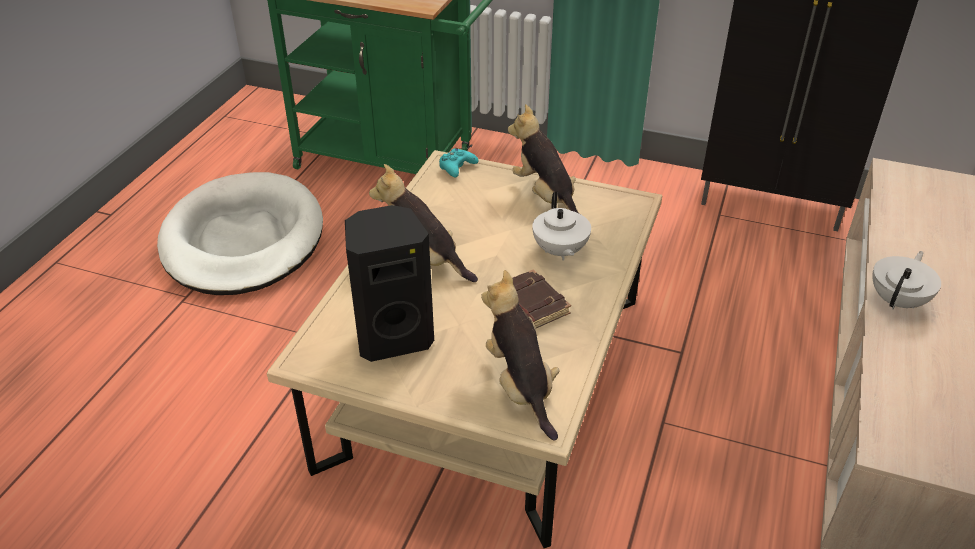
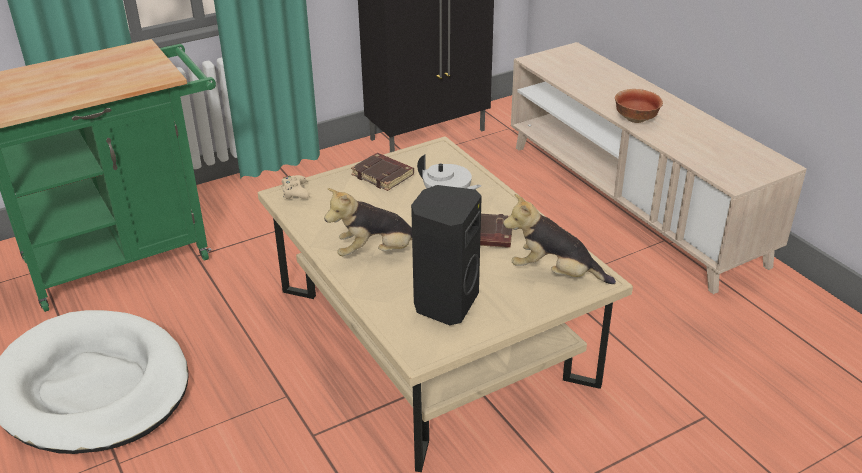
camera: 50 degrees left, 5 degrees down
turquoise game controller [439,148,478,178] -> beige game controller [282,175,309,199]
plush toy [508,104,580,214] -> brown book [351,153,414,191]
white teapot [872,251,941,309] -> bowl [615,89,663,123]

